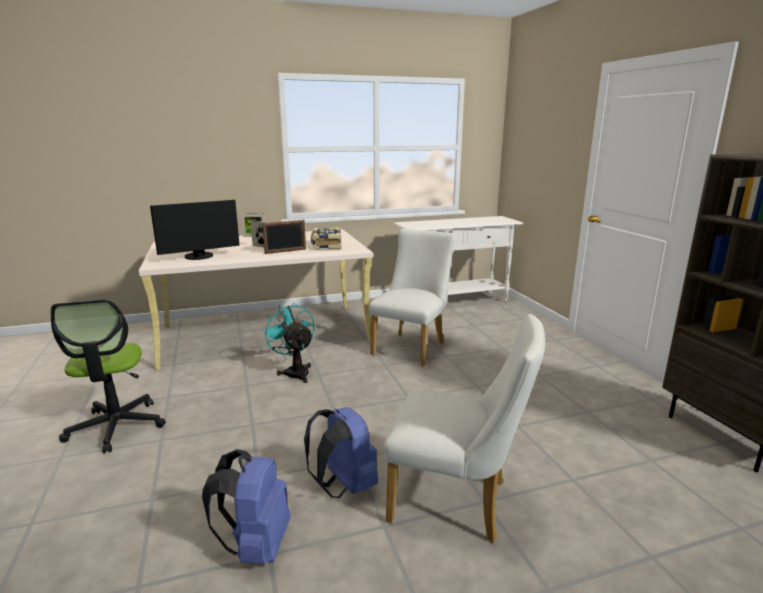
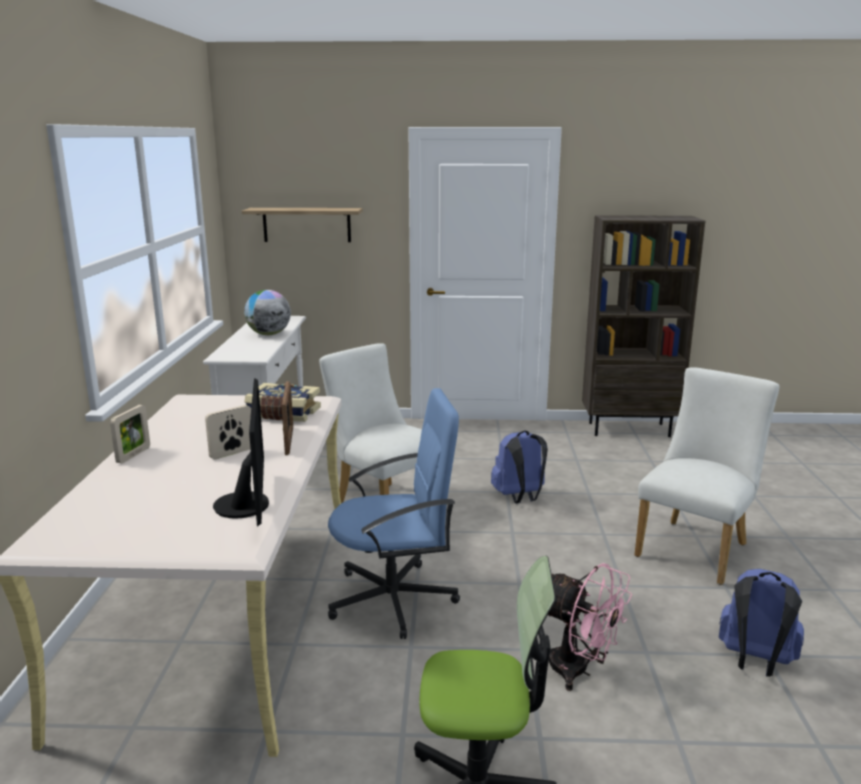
camera: 70 degrees left, 0 degrees up
turquoise fan [262,303,315,383] -> blue office chair [328,388,460,639]
blue backpack [304,407,378,498] -> blue backpack moved to [491,431,548,504]
none -> shelf [242,208,363,242]
none -> globe [244,290,291,335]
none -> pink fan [548,563,632,691]

